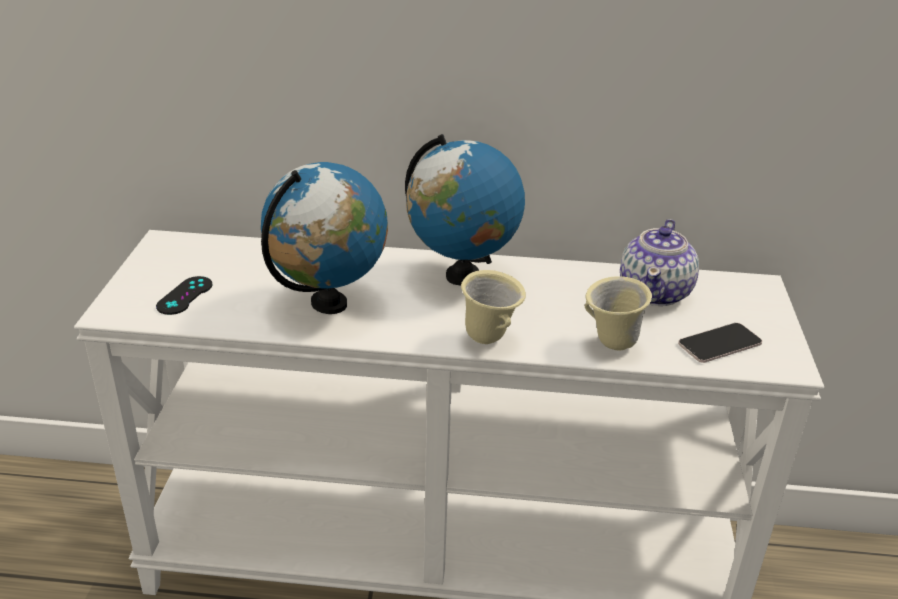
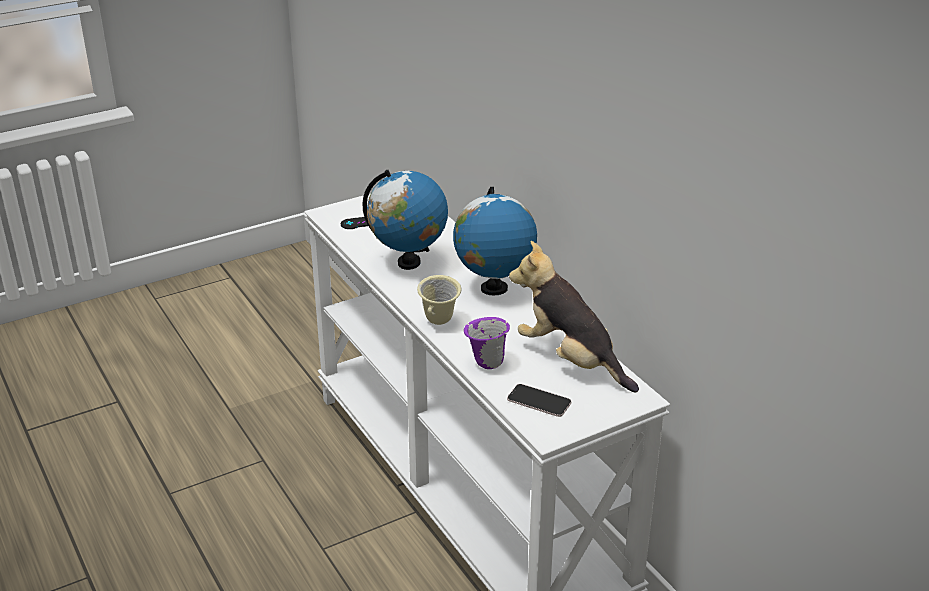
camera: 55 degrees right, 0 degrees up
beige mug [585,276,652,351] -> purple mug [464,317,510,369]
teapot [620,219,699,306] -> plush toy [509,241,639,393]

